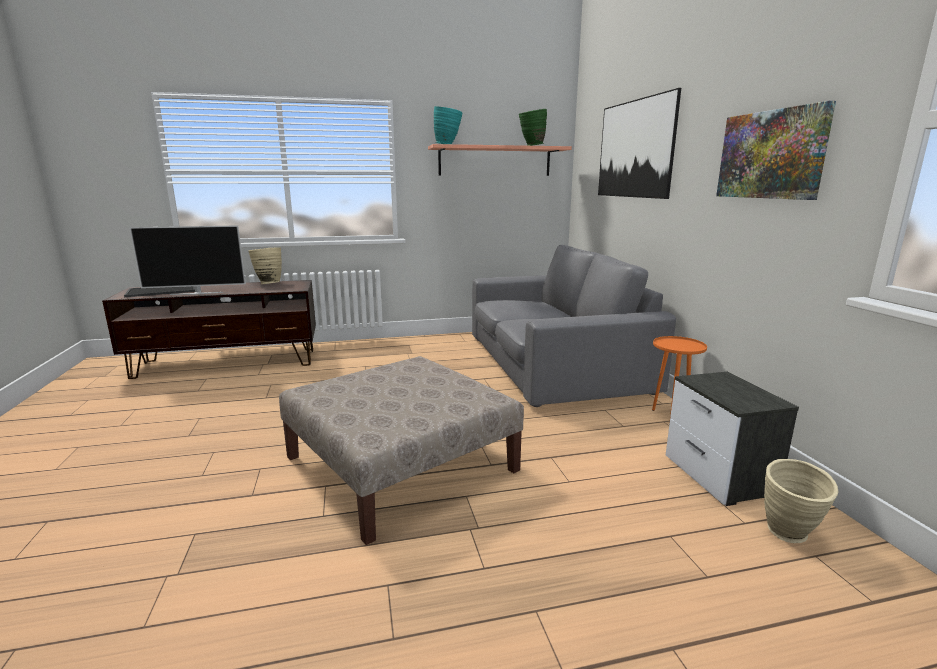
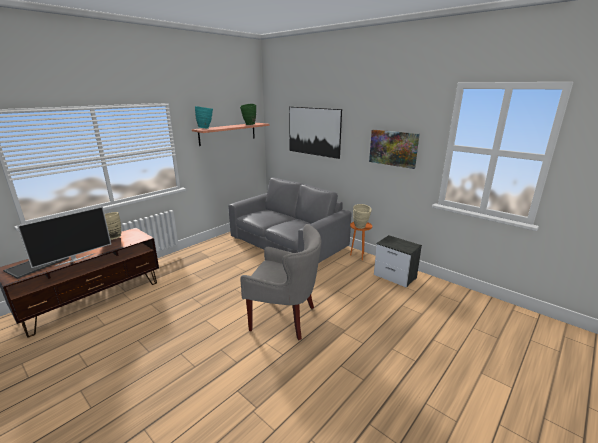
camera: 35 degrees left, 5 degrees up
beige ottoman [279,356,524,545] -> grey armchair [240,224,321,340]
beige vase [764,459,839,543] -> beige vase moved to [353,204,372,229]

